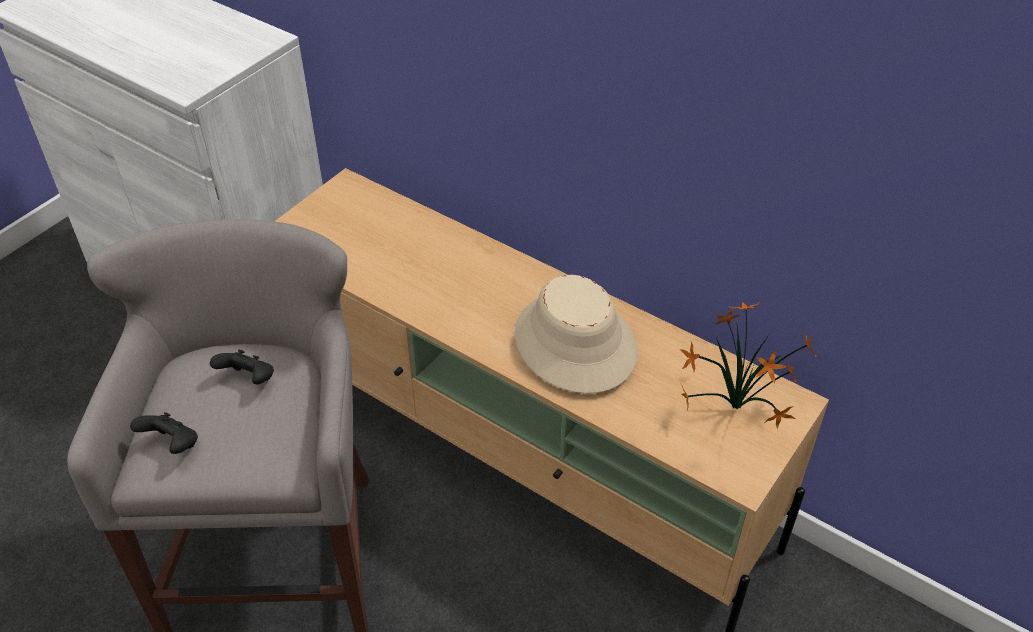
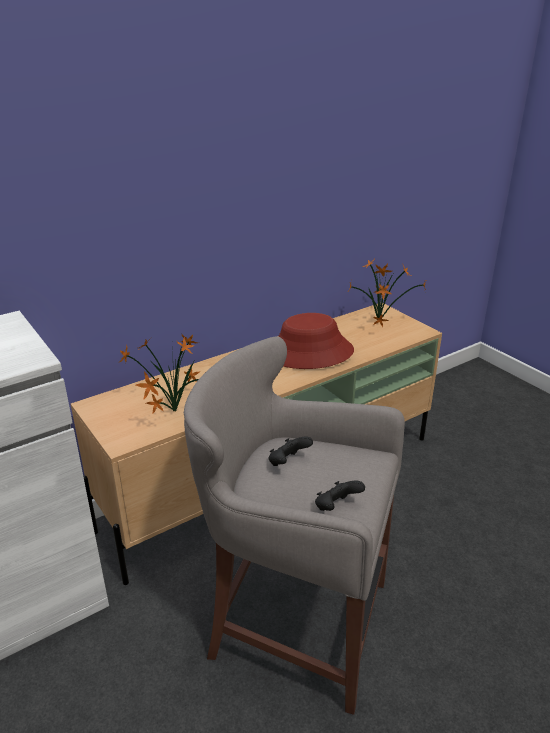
camera: 70 degrees left, 15 degrees down
beige hat [515,275,638,393] -> red hat [278,313,354,369]
none -> potted plant [120,335,199,414]

